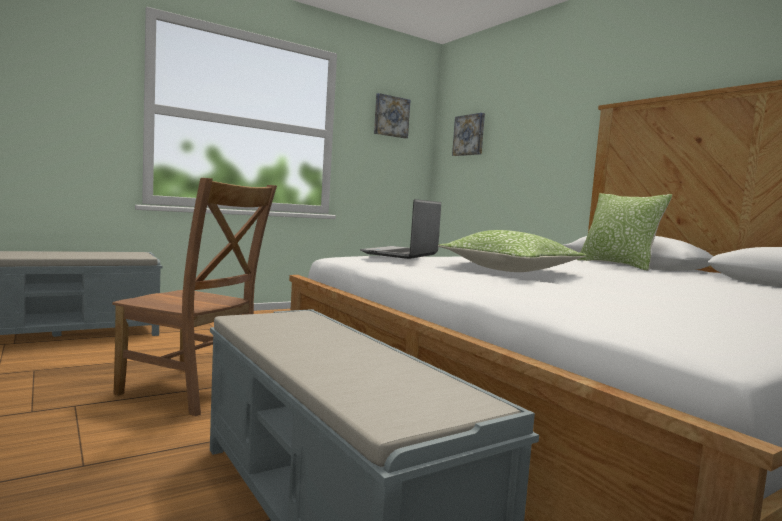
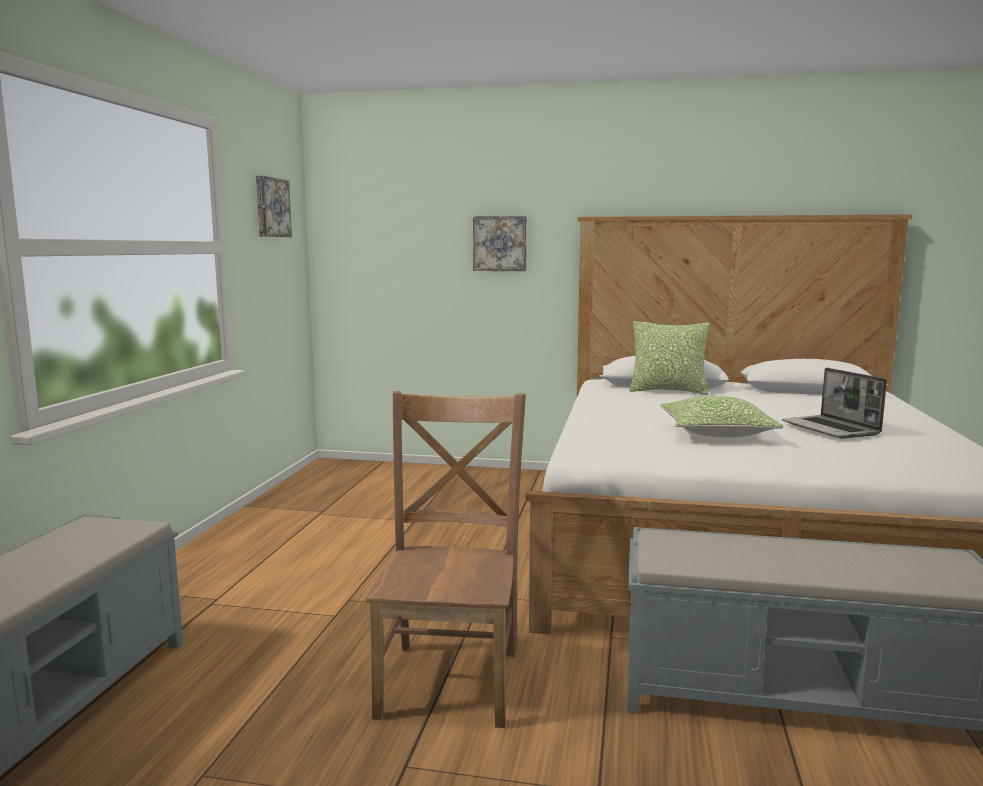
camera: 45 degrees left, 5 degrees up
brown chair [112,178,277,416] -> brown chair turned 60 degrees counterclockwise [366,391,526,728]
laptop [360,199,441,259] -> laptop moved to [782,368,887,439]
picture [452,113,485,156] -> picture moved to [473,216,527,271]

